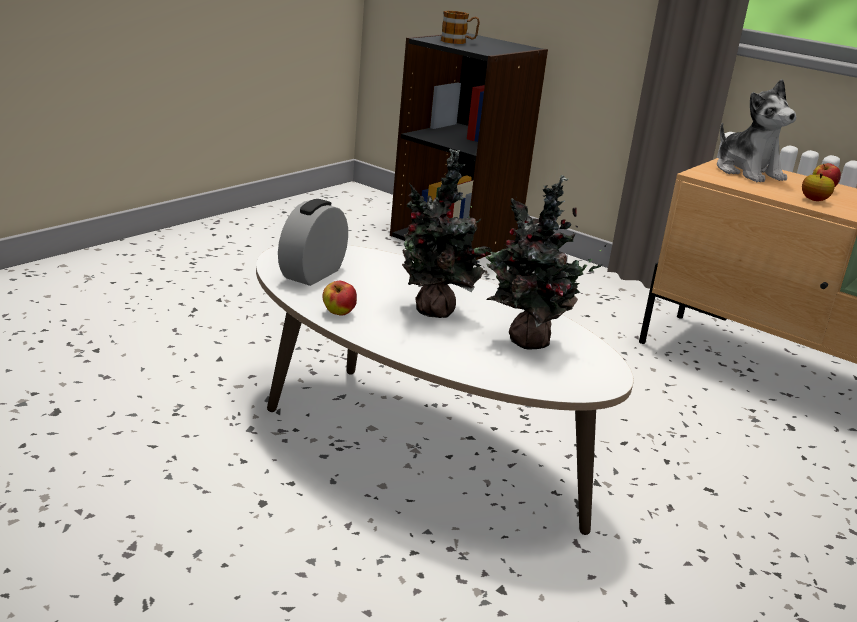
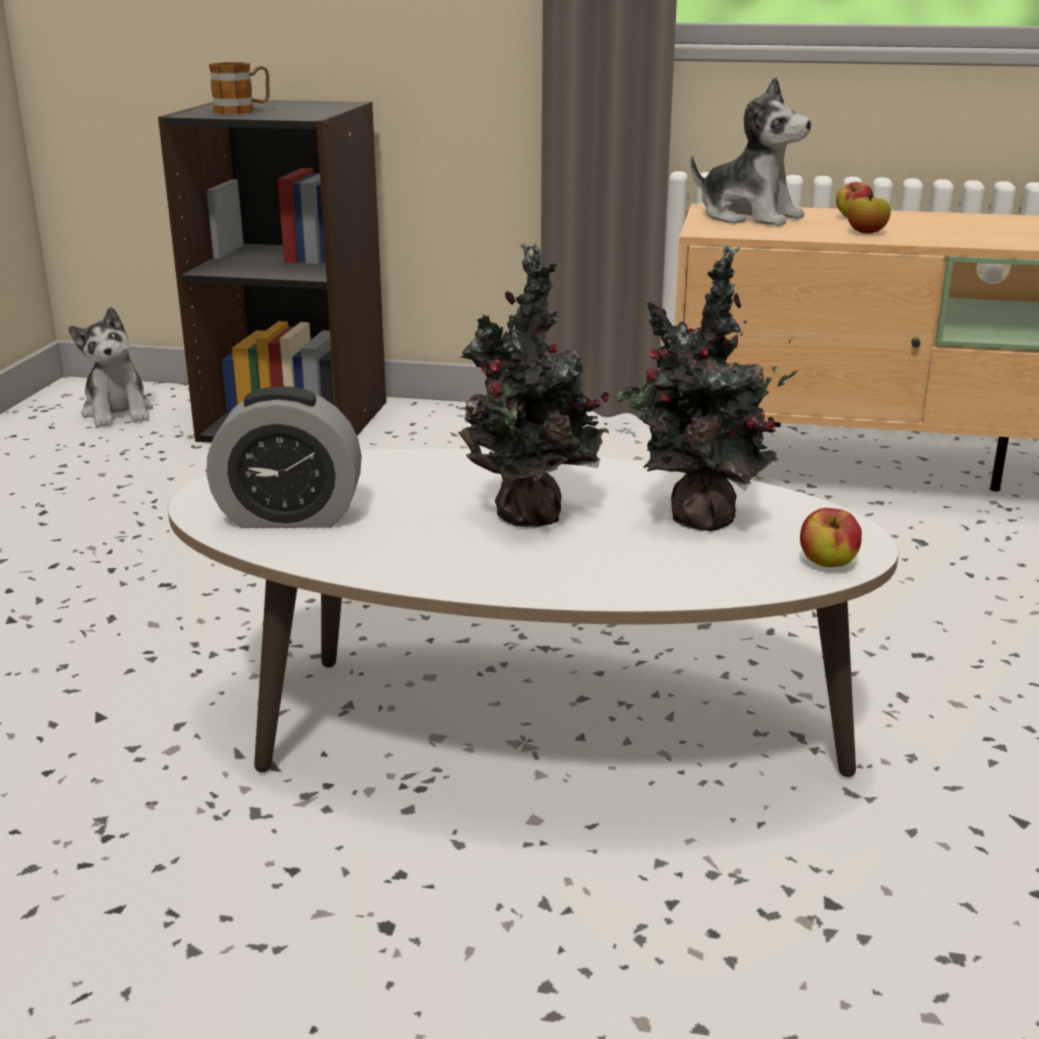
camera: 25 degrees left, 0 degrees up
alarm clock [278,199,348,286] -> alarm clock turned 90 degrees counterclockwise [206,386,362,528]
apple [322,281,357,316] -> apple moved to [800,508,862,567]
none -> plush toy [68,307,153,427]

